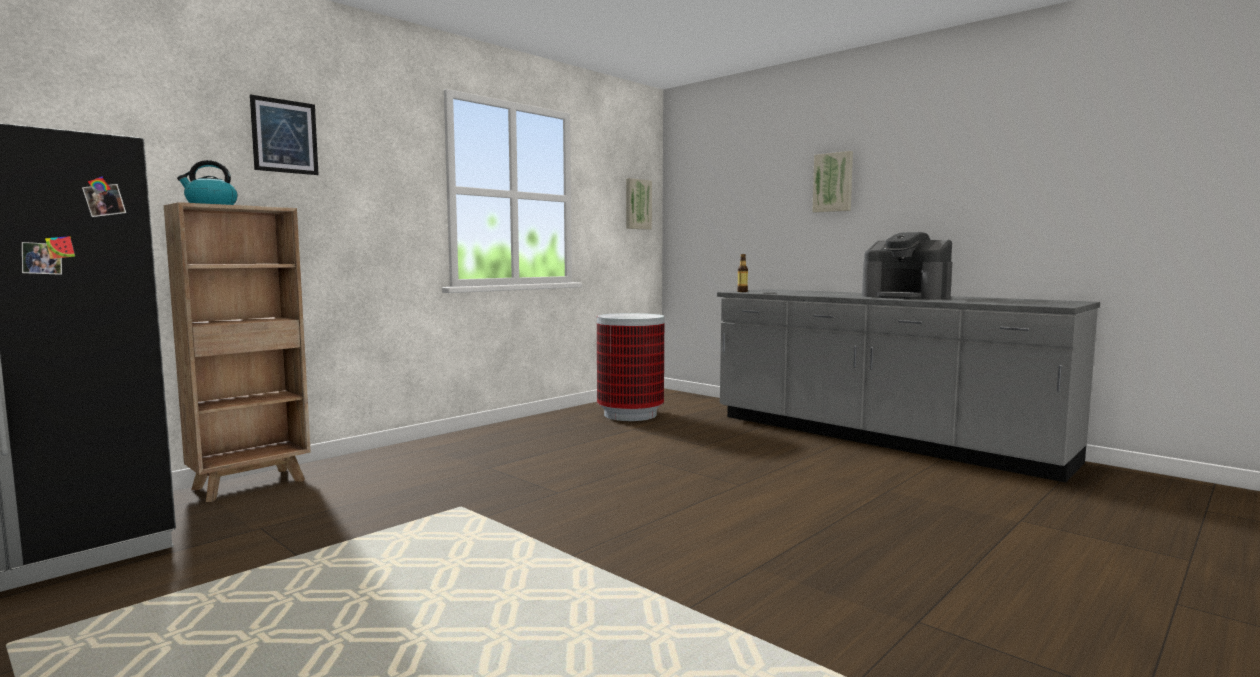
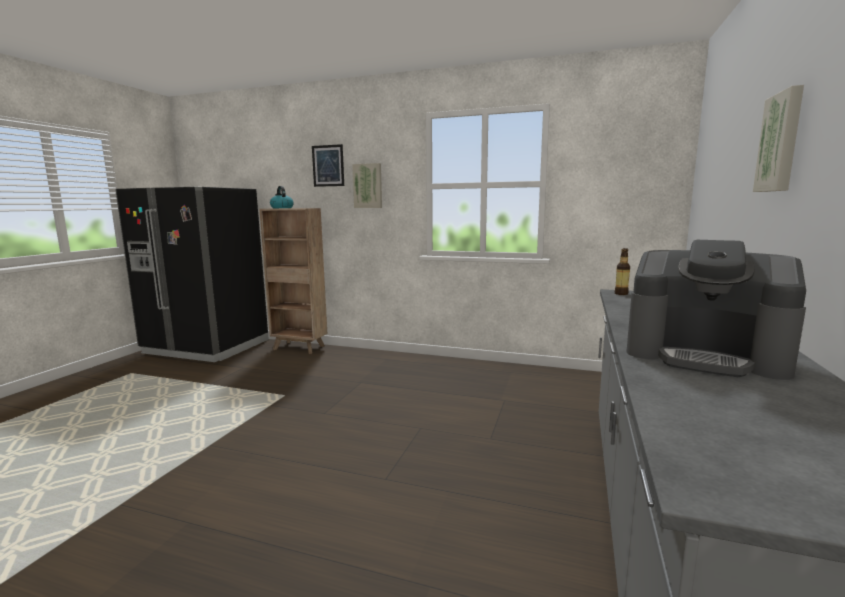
camera: 65 degrees right, 5 degrees up
trash can [597,313,664,421] -> none
picture [626,178,652,230] -> picture moved to [352,163,382,208]
coffee machine [862,232,952,300] -> coffee machine turned 75 degrees counterclockwise [627,240,806,380]

